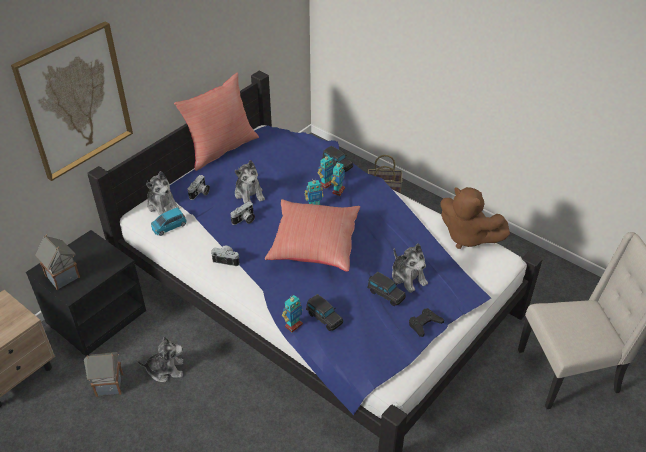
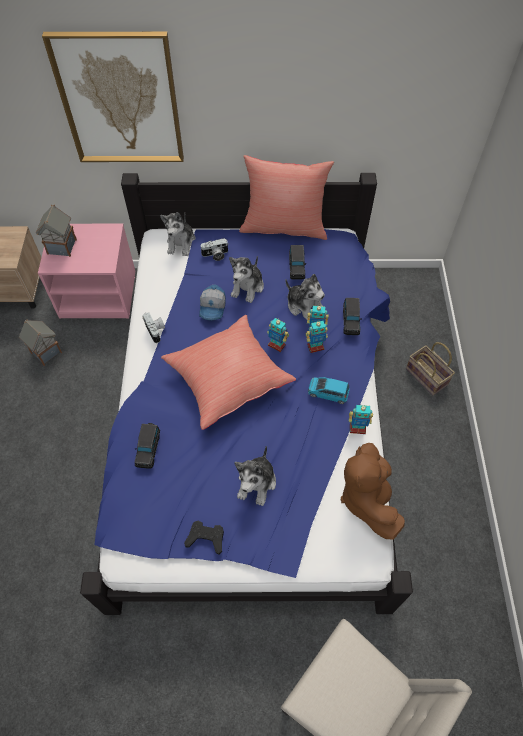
camera: 50 degrees right, 15 degrees up
black nightstand [26,230,146,356] -> pink nightstand [38,224,135,319]
plush toy [137,337,183,382] -> plush toy moved to [286,274,325,320]
blue toy car [151,207,186,236] -> blue toy car moved to [308,377,350,404]
camera [231,201,255,225] -> cap [199,284,226,320]
toy robot [282,295,303,332] -> toy robot moved to [349,405,373,434]
black toy car [367,272,406,306] -> black toy car moved to [289,245,306,279]

